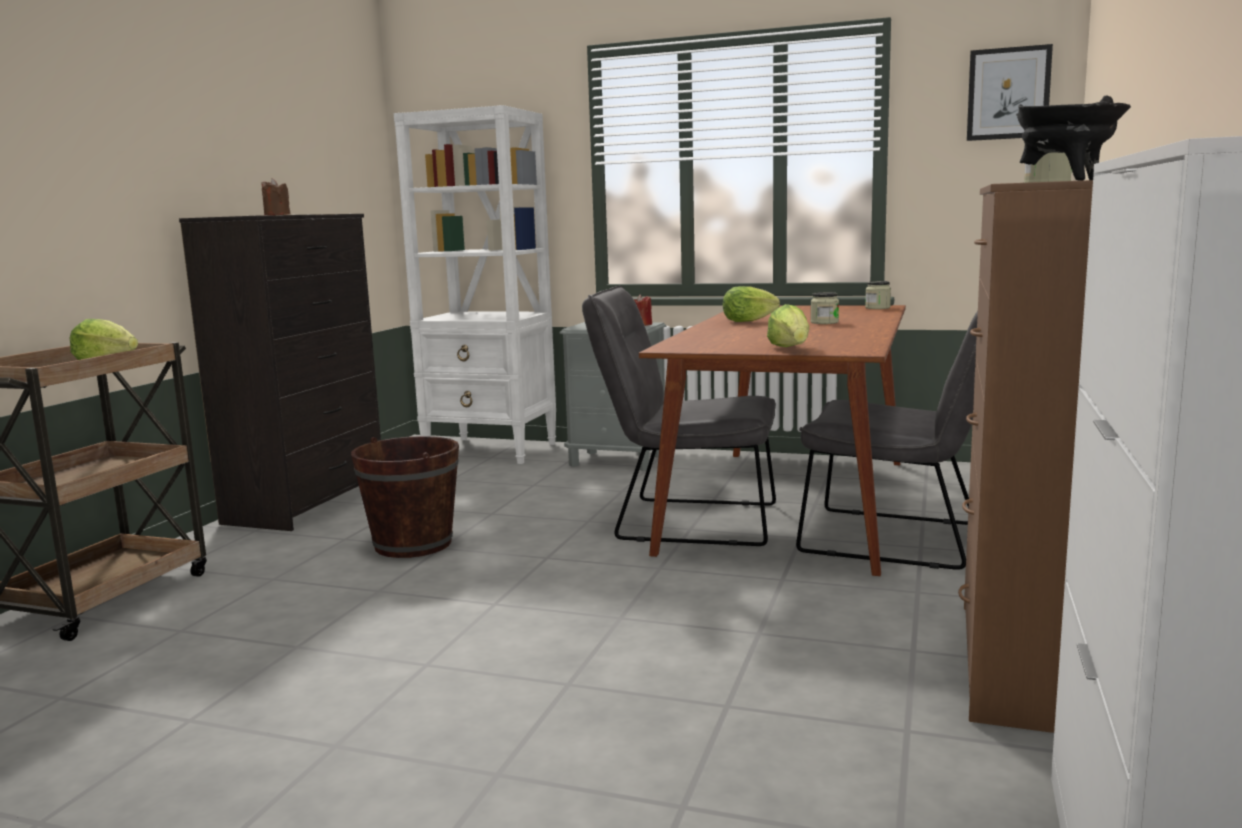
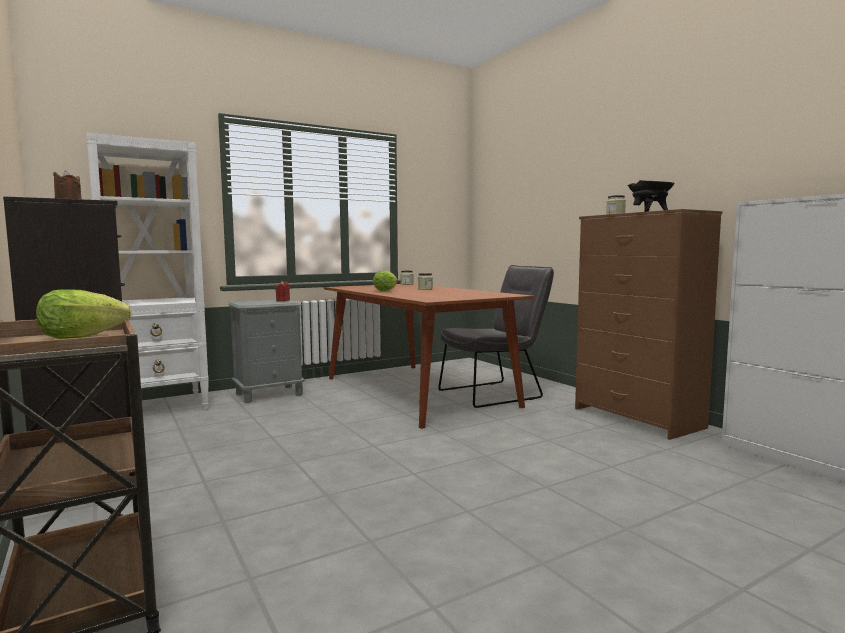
camera: 50 degrees left, 5 degrees down
brown bucket [351,436,459,558] -> none
grey chair [582,286,776,546] -> none
lettuce [767,304,809,347] -> none
picture [967,44,1053,141] -> none

